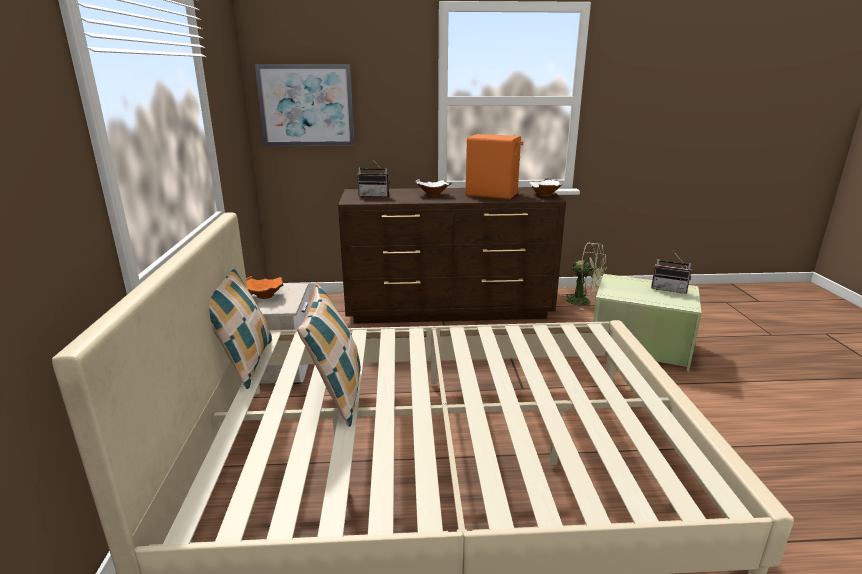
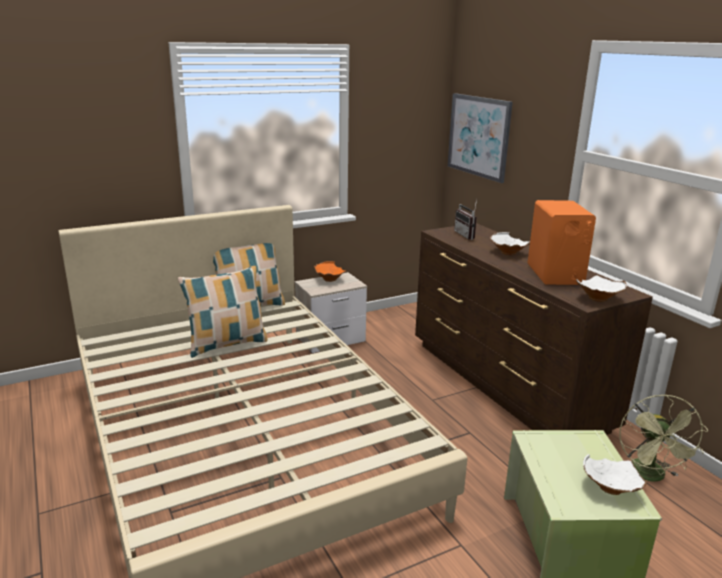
camera: 65 degrees right, 0 degrees up
radio [651,251,691,294] -> white bowl [583,454,648,495]

